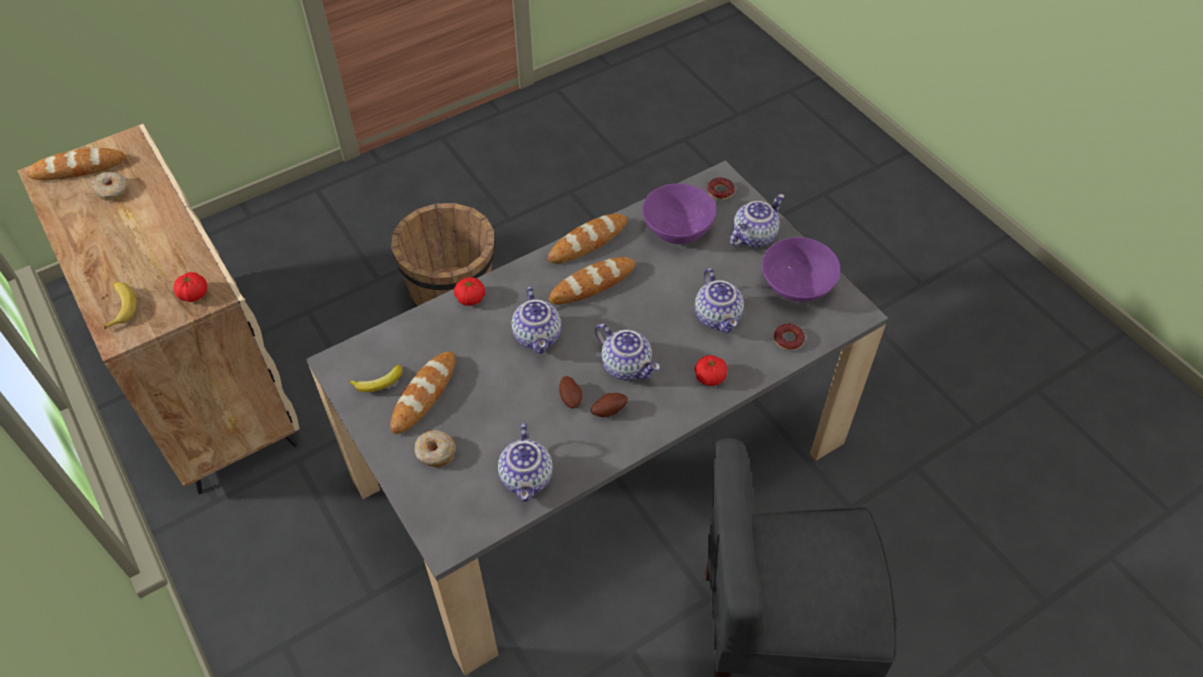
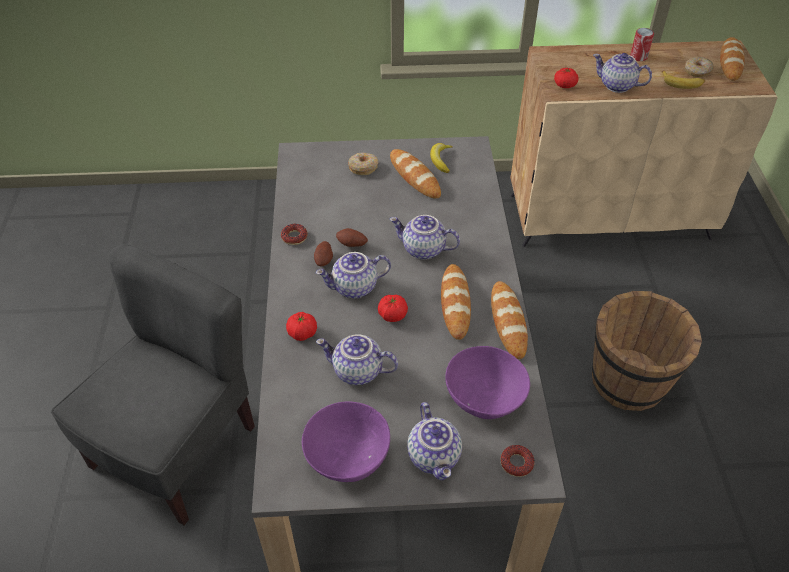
camera: 120 degrees right, 5 degrees down
banana [104,282,136,329] -> banana moved to [662,71,705,89]
tomato [454,277,485,306] -> tomato moved to [378,295,408,322]
teapot [498,423,553,502] -> teapot moved to [593,53,652,93]
donut [774,324,805,350] -> donut moved to [281,224,308,245]
none -> can [630,28,654,61]

